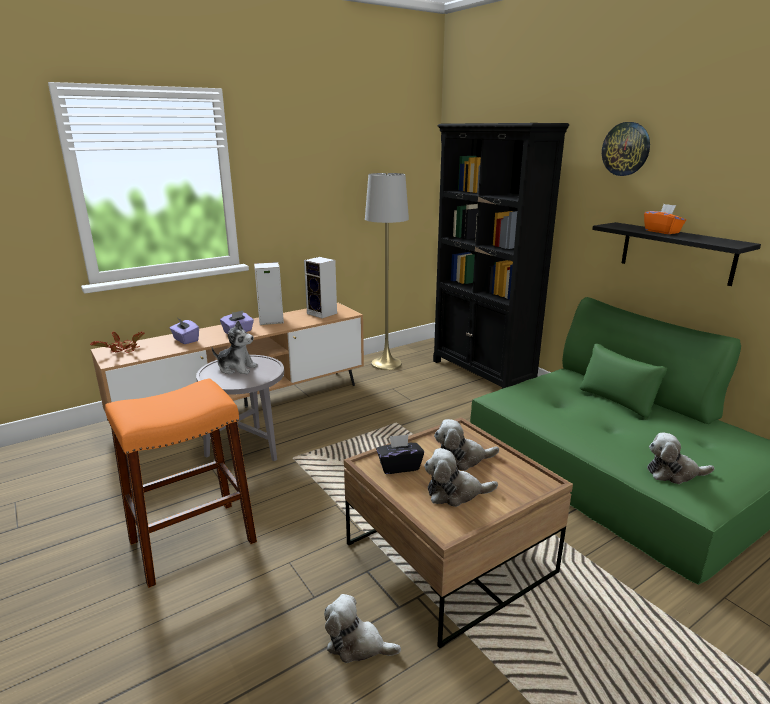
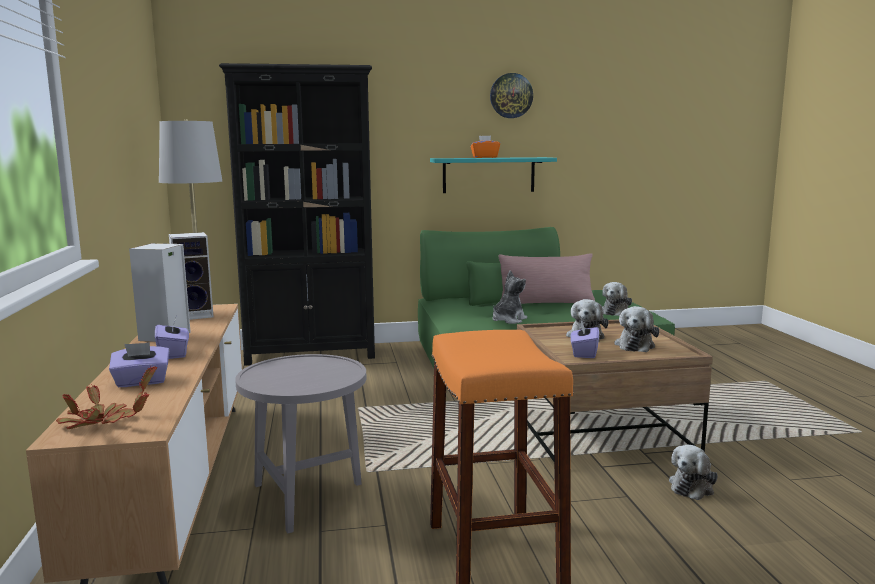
camera: 65 degrees left, 10 degrees down
plush toy [212,321,258,374] -> plush toy moved to [493,270,527,324]
black tissue box [376,434,424,474] -> purple tissue box [570,320,599,358]
black shelf [592,222,761,286] -> turquoise shelf [430,157,557,193]
wall clock [602,122,650,176] -> wall clock moved to [490,73,533,118]
none -> pink pillow [499,253,595,304]

